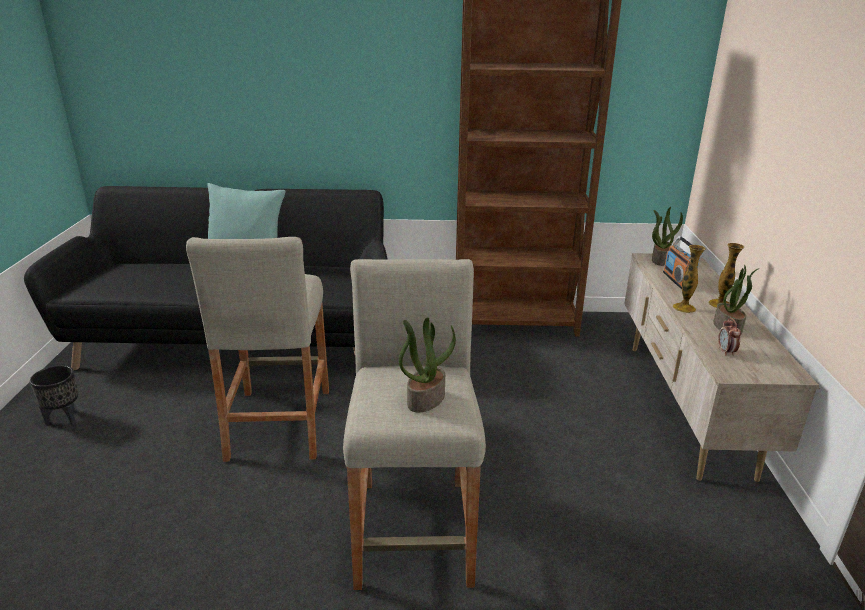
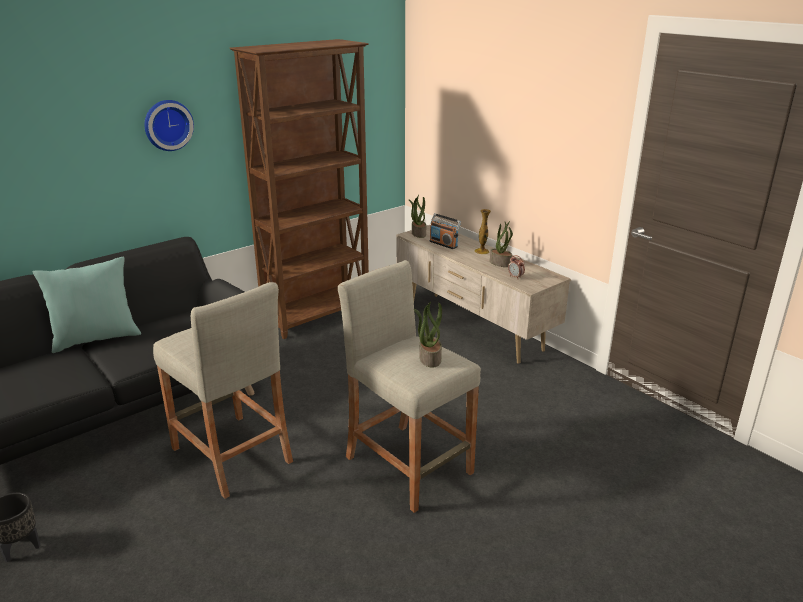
camera: 40 degrees left, 0 degrees up
vase [673,245,706,313] -> none
none -> wall clock [144,100,194,151]

